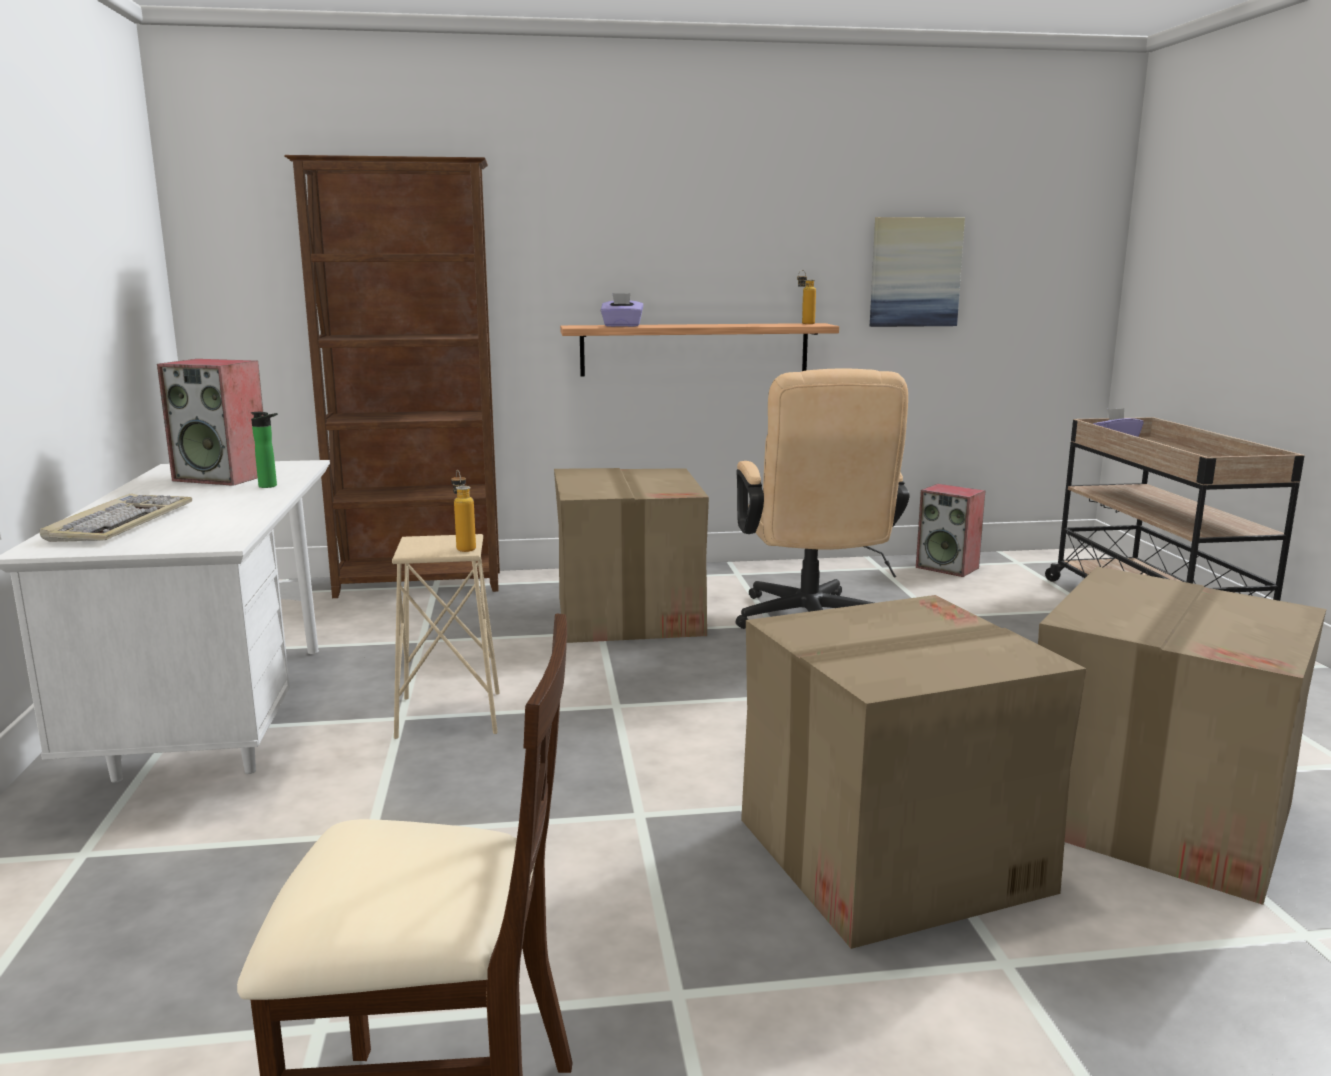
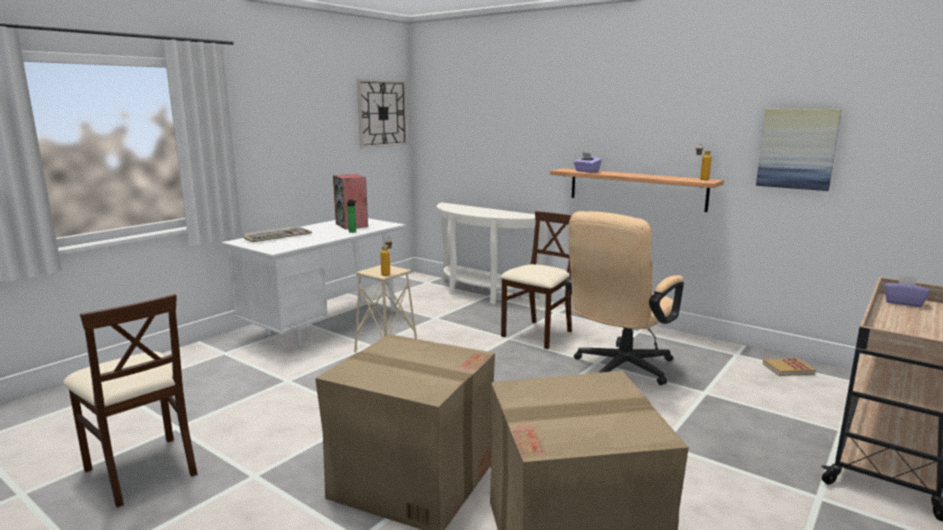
camera: 45 degrees right, 0 degrees up
brown bookcase [284,155,500,598] -> white console table [437,202,548,305]
cardboard box [554,468,709,643] -> beige chair [500,211,572,349]
speaker [916,484,986,577] -> book [763,358,816,376]
none -> wall clock [357,79,408,148]

